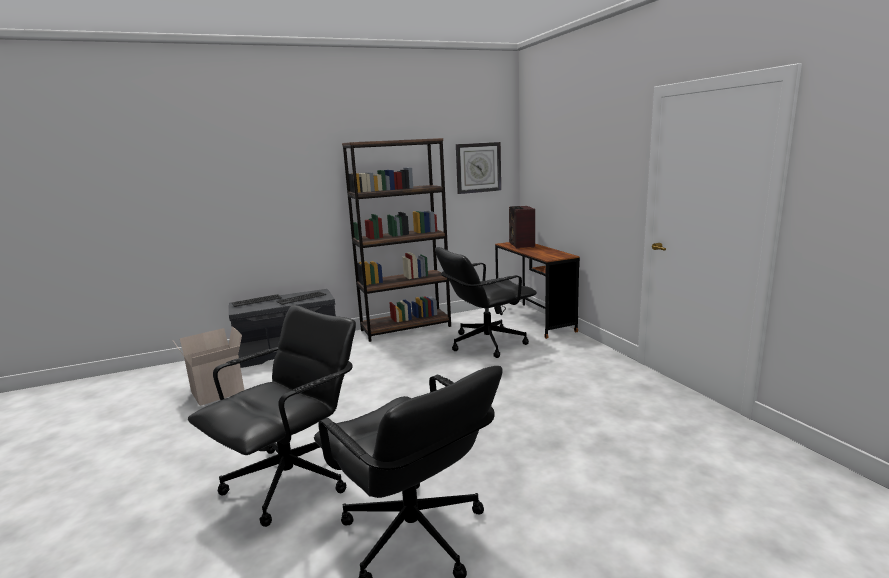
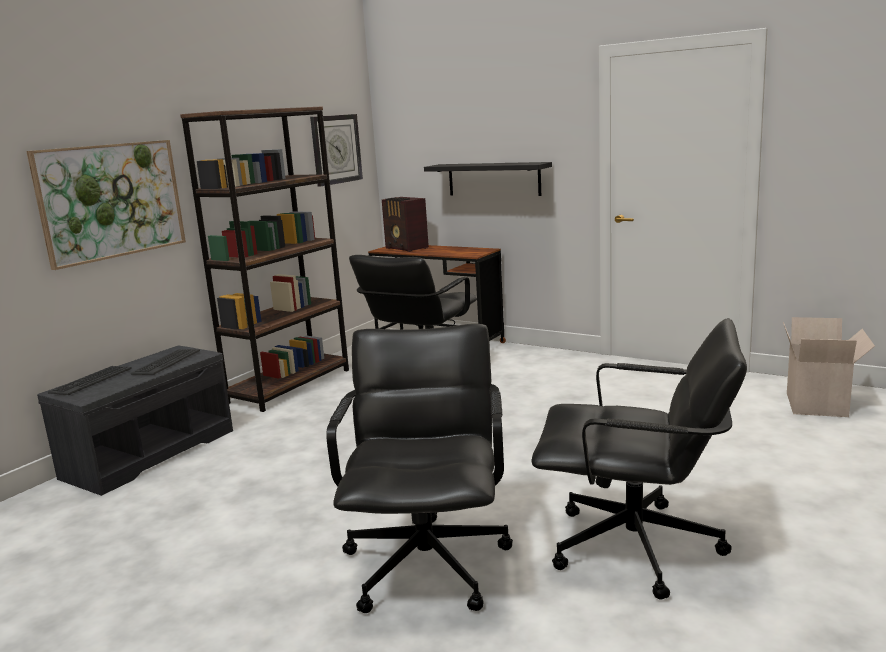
camera: 35 degrees left, 0 degrees up
cardboard box [173,326,244,406] -> cardboard box moved to [783,317,875,417]
none -> picture [26,140,186,270]
none -> black shelf [424,162,552,196]

